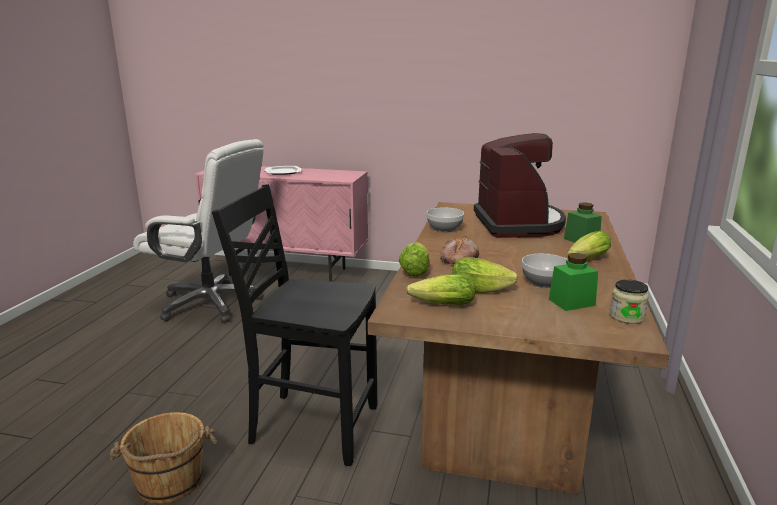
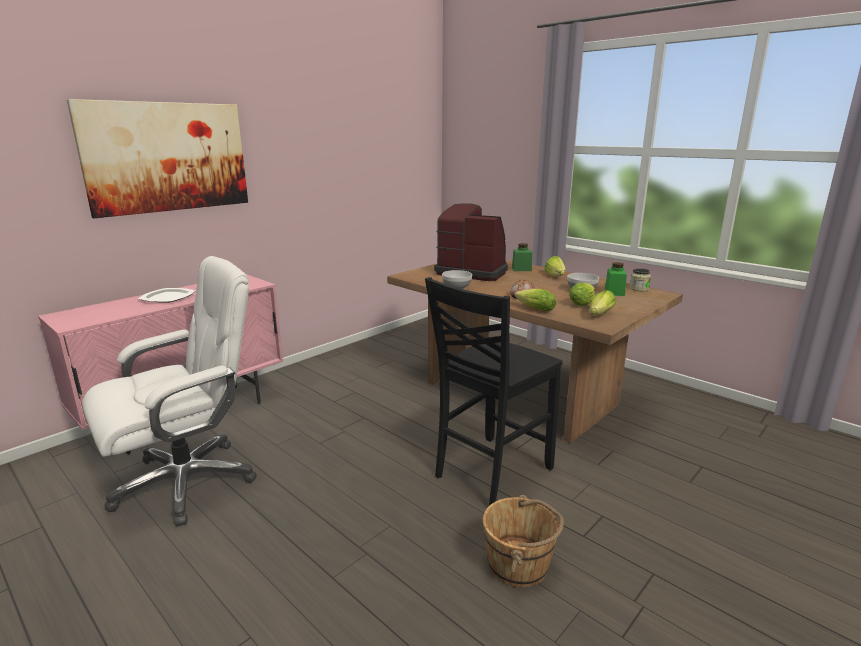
camera: 60 degrees left, 0 degrees up
none -> picture [67,99,248,218]

